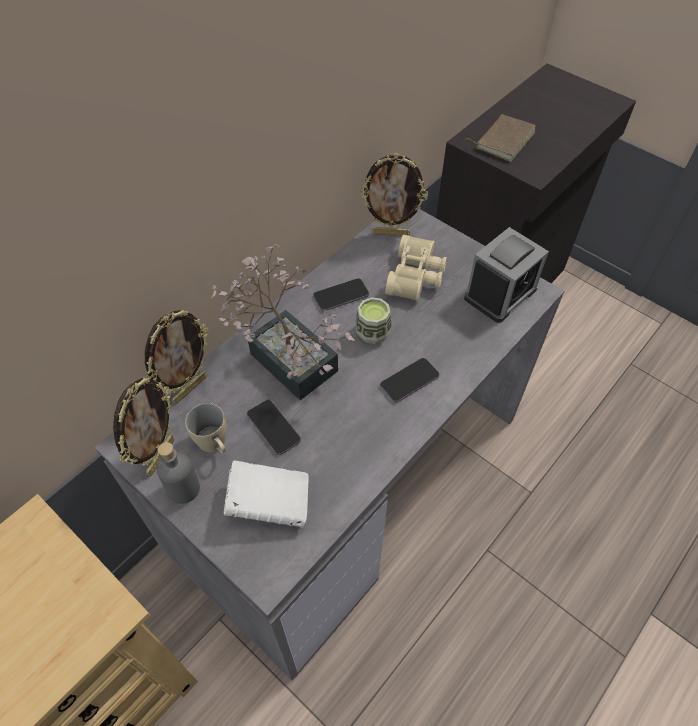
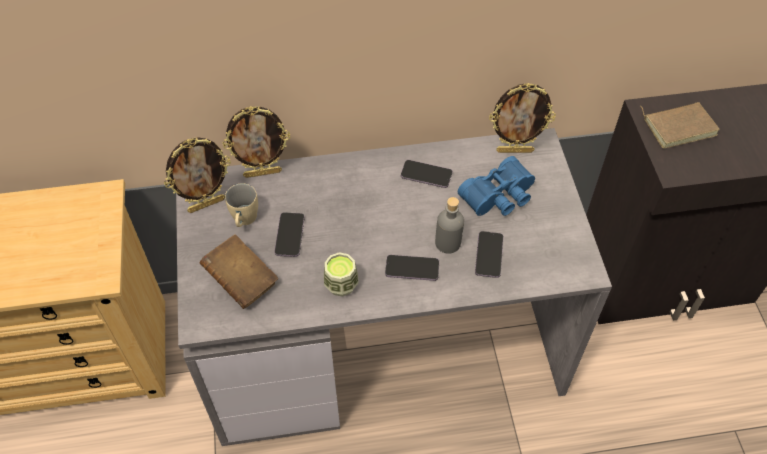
camera: 40 degrees right, 0 degrees up
grey bottle [157,442,200,504] -> grey bottle moved to [435,197,464,254]
potted plant [211,245,354,400] -> none
white book [224,460,309,527] -> brown book [200,234,278,309]
cup [355,297,392,344] -> cup moved to [324,252,359,297]
picture frame [359,153,428,236] -> picture frame turned 45 degrees counterclockwise [489,83,556,153]
beige binoculars [385,235,447,301] -> blue binoculars [458,156,535,216]
alarm clock [464,227,549,323] -> none
none -> phone [475,231,504,278]

